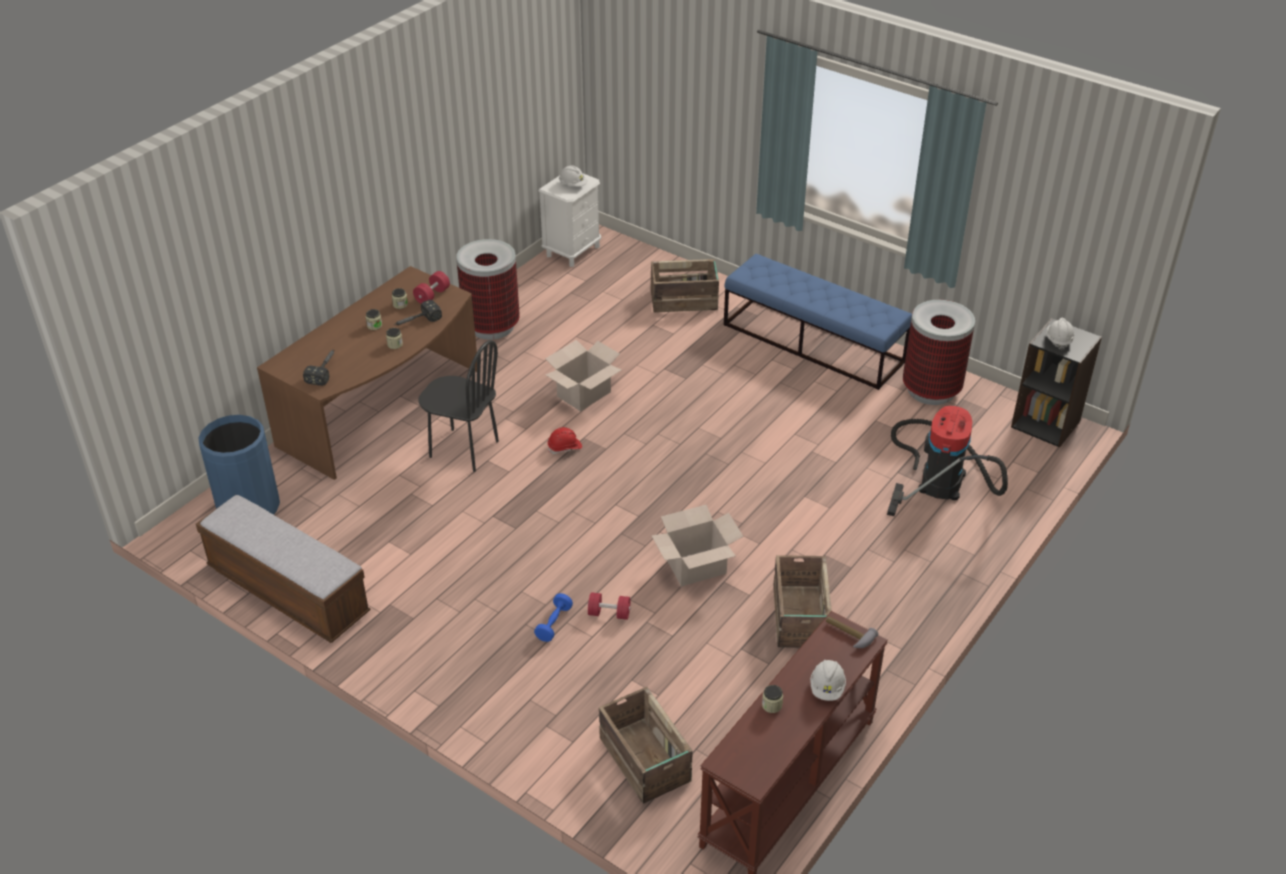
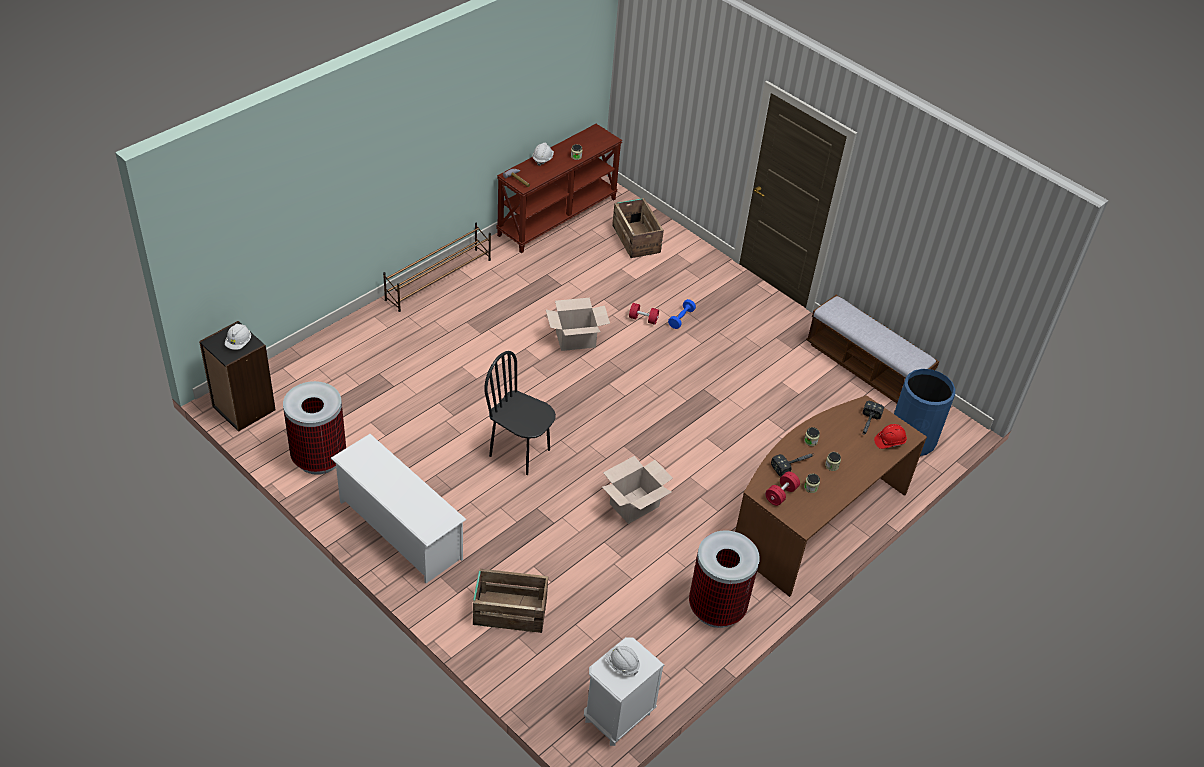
camera: 175 degrees left, 5 degrees up
black chair [418,340,499,472] -> black chair moved to [484,351,556,475]
red hard hat [548,427,582,454] -> red hard hat moved to [874,424,907,449]
blue bench [724,254,912,390] -> white shoe rack [331,434,466,583]
crate [773,555,832,648] -> none
vacuum cleaner [887,406,1008,516] -> none
none -> brown shoe rack [383,223,491,312]

